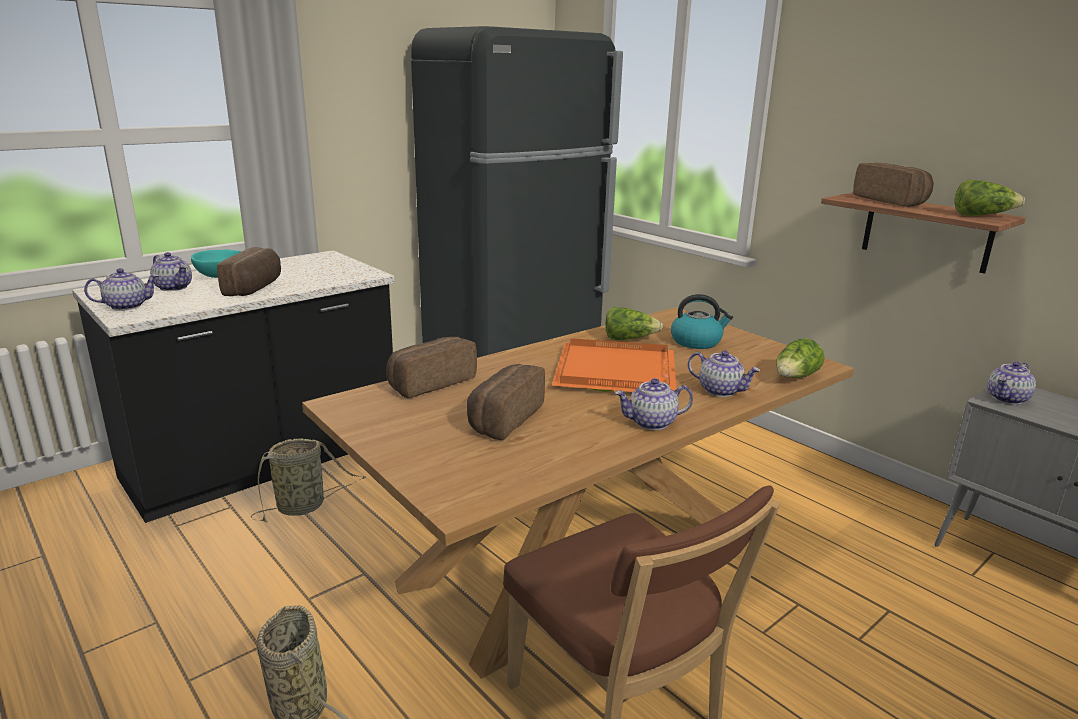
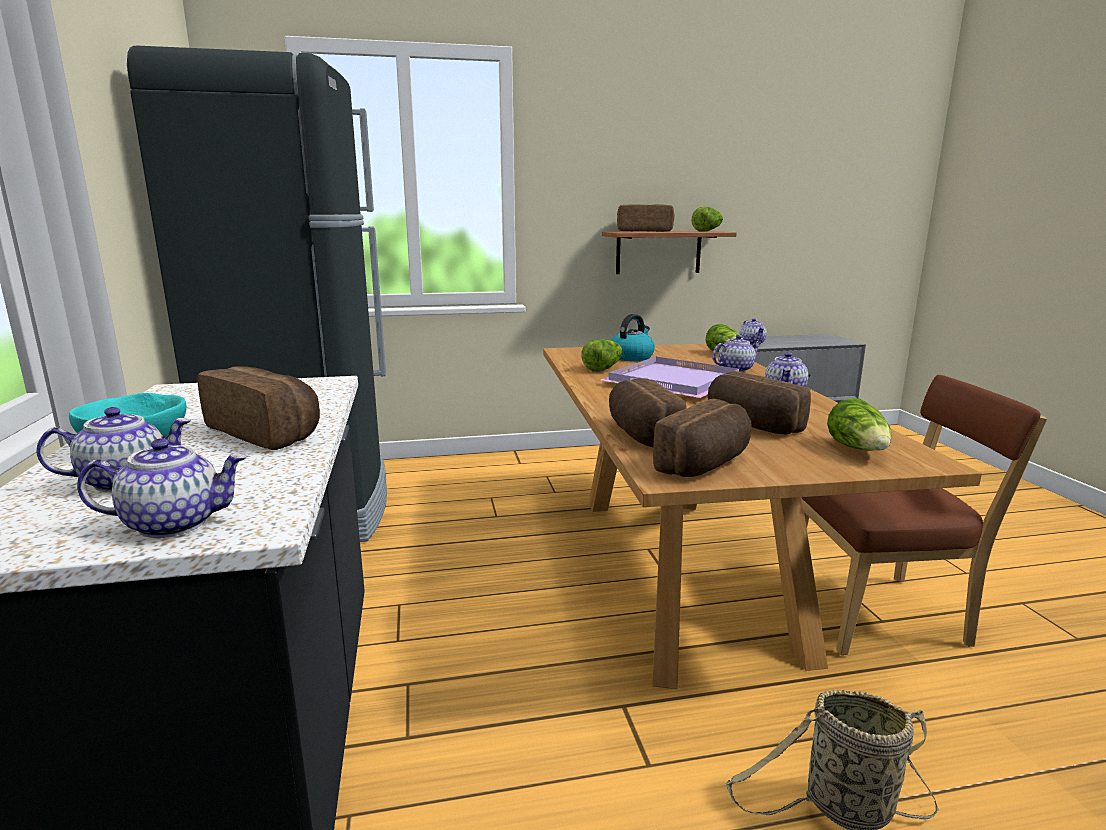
camera: 60 degrees left, 5 degrees down
teapot [84,268,159,311] -> teapot turned 75 degrees clockwise [77,438,247,538]
basket [251,438,366,522] -> none
orange tray [552,338,677,392] -> purple tray [601,357,739,398]
none -> bread [653,399,751,477]
none -> lettuce [827,398,891,451]

